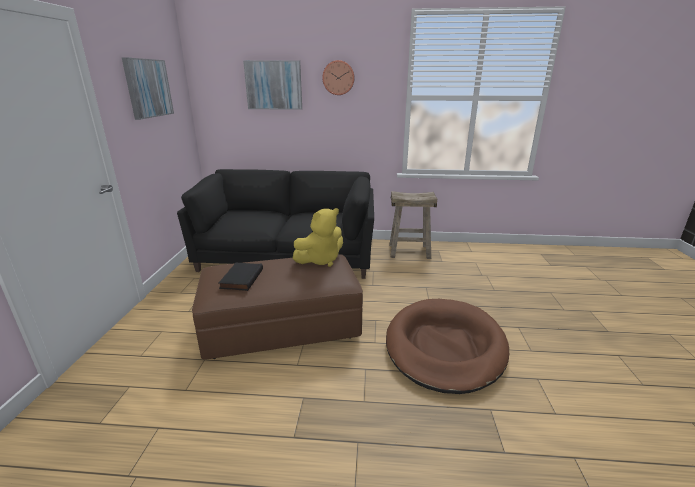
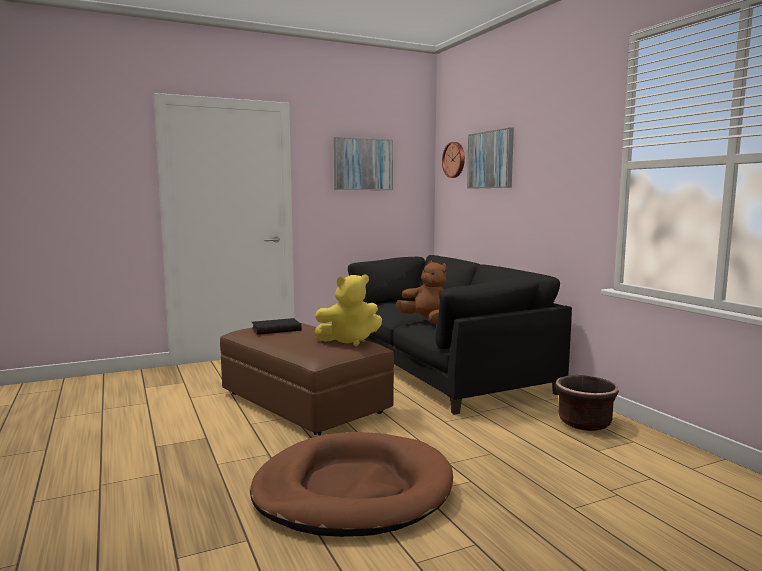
camera: 60 degrees right, 15 degrees down
yellow plush toy [292,208,343,267] -> yellow plush toy turned 45 degrees counterclockwise [314,274,382,346]
wall clock [322,60,355,95] -> wall clock moved to [442,142,465,178]
beige stool [389,191,437,259] -> brown planter [555,375,619,431]
none -> brown plush toy [396,261,446,324]

